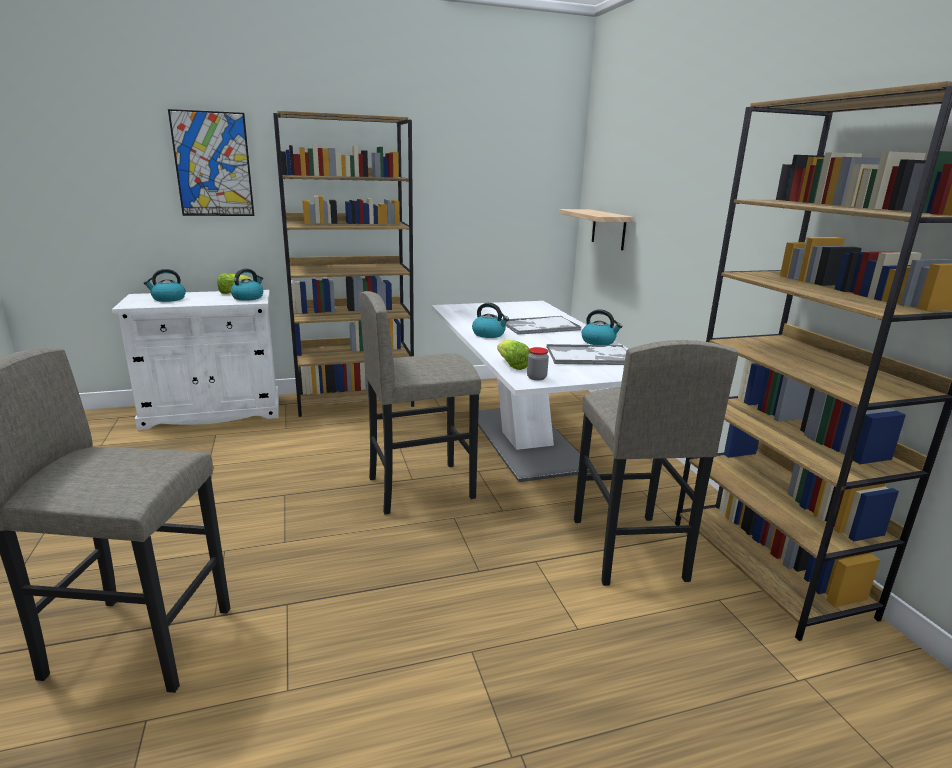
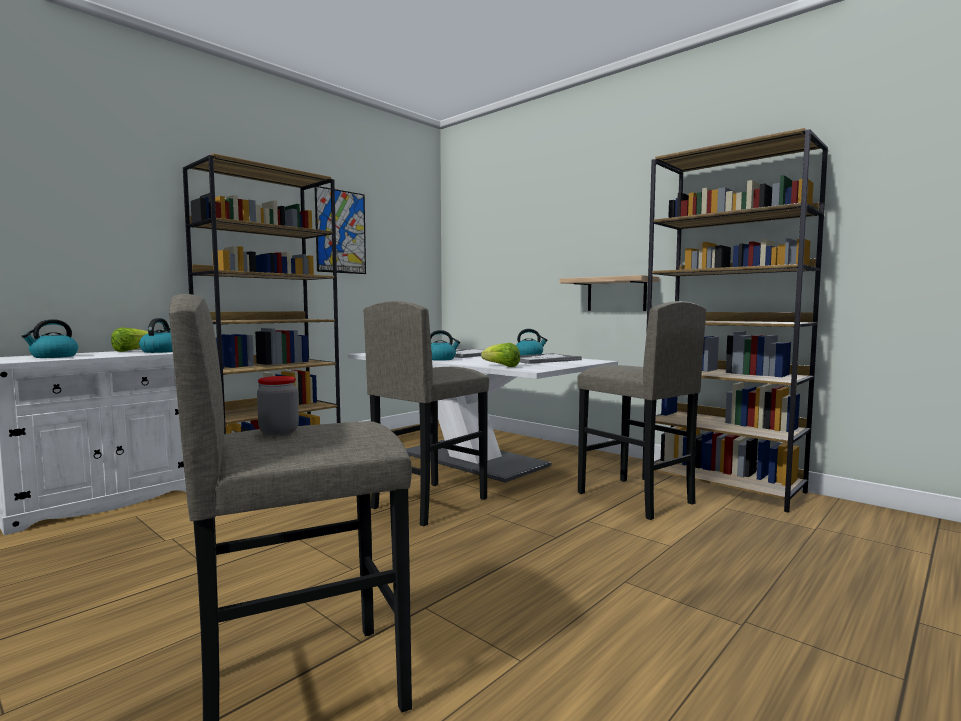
camera: 30 degrees left, 15 degrees down
picture [168,109,254,216] -> picture moved to [315,186,366,274]
jar [527,347,549,381] -> jar moved to [257,376,299,436]
shelf [559,209,634,250] -> shelf moved to [559,275,659,311]

